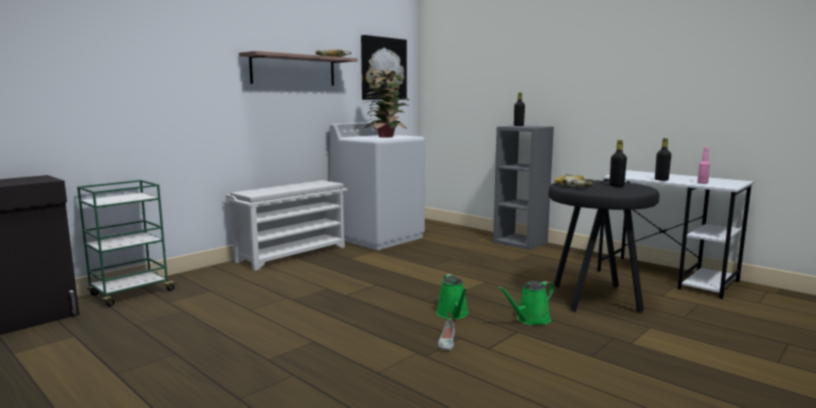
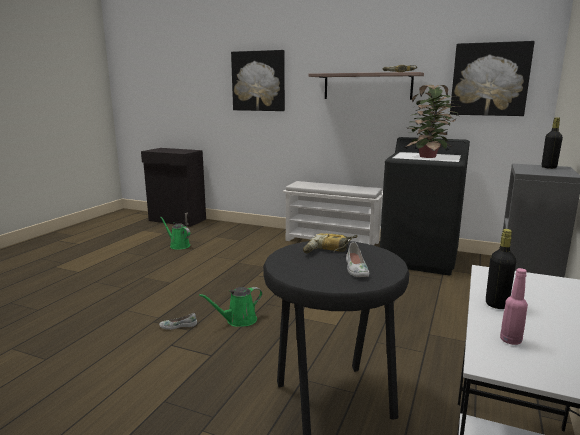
camera: 70 degrees right, 5 degrees up
green cart [77,180,178,307] -> none
white washing machine [330,122,425,250] -> black washing machine [380,137,470,275]
green watering can [498,281,554,325] -> green watering can moved to [160,217,190,250]
black bottle [610,140,627,187] -> white shoe [346,242,369,277]
none -> picture [231,50,285,111]

